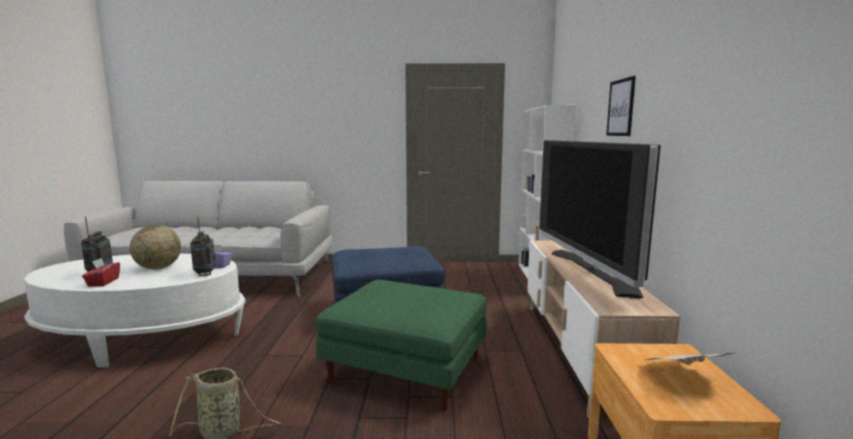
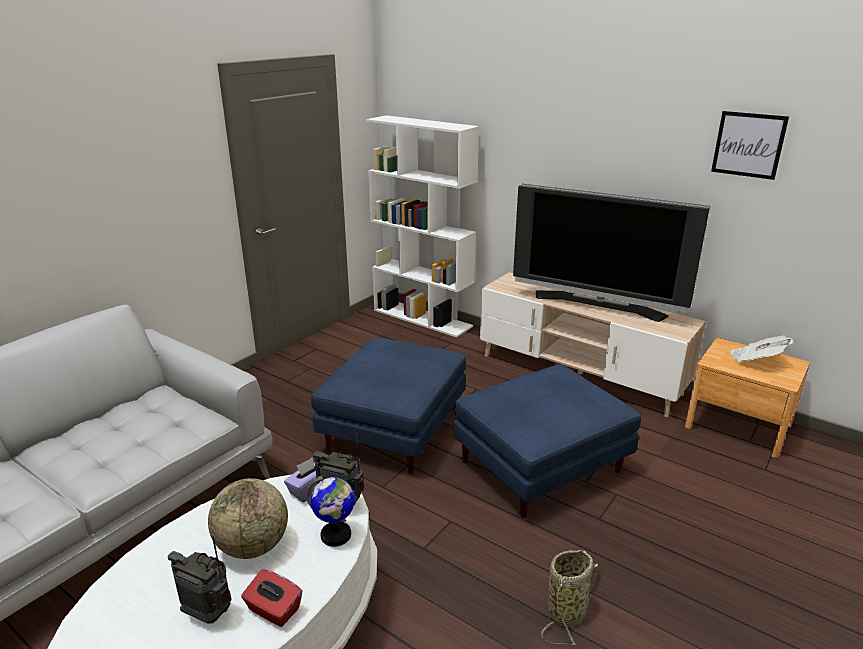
camera: 55 degrees left, 15 degrees up
green ottoman [316,280,487,411] -> blue ottoman [454,364,641,518]
picture [606,76,636,136] -> picture moved to [711,111,789,180]
none -> globe [306,476,355,547]

